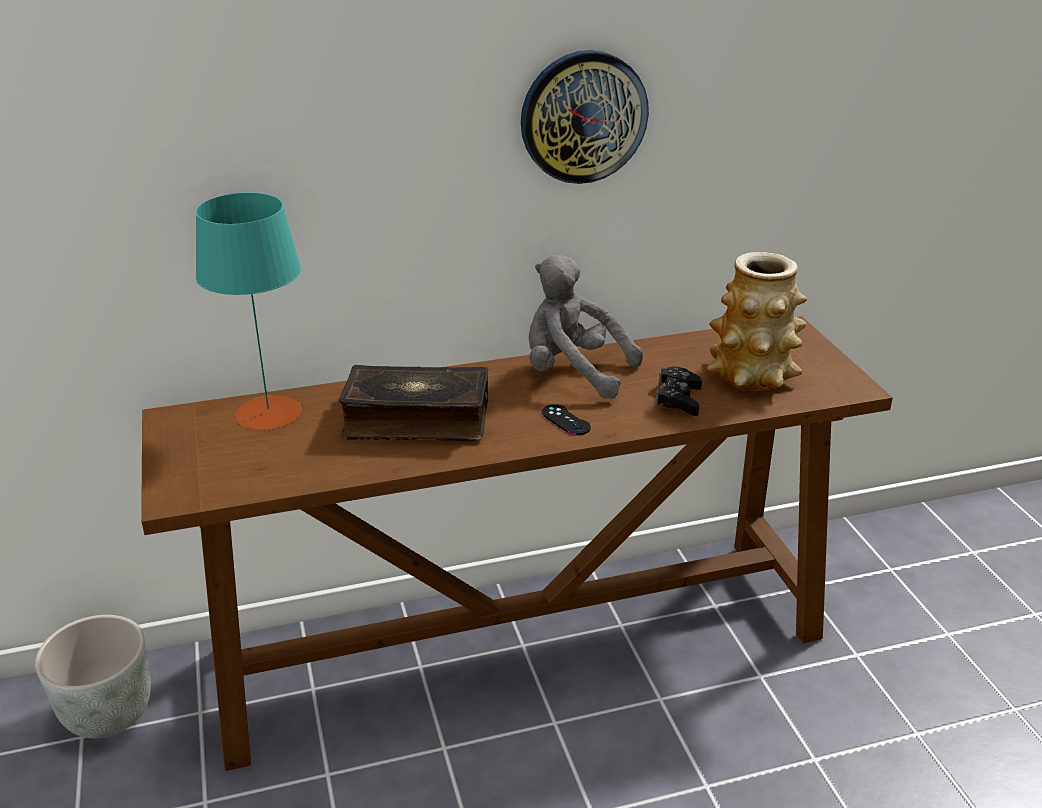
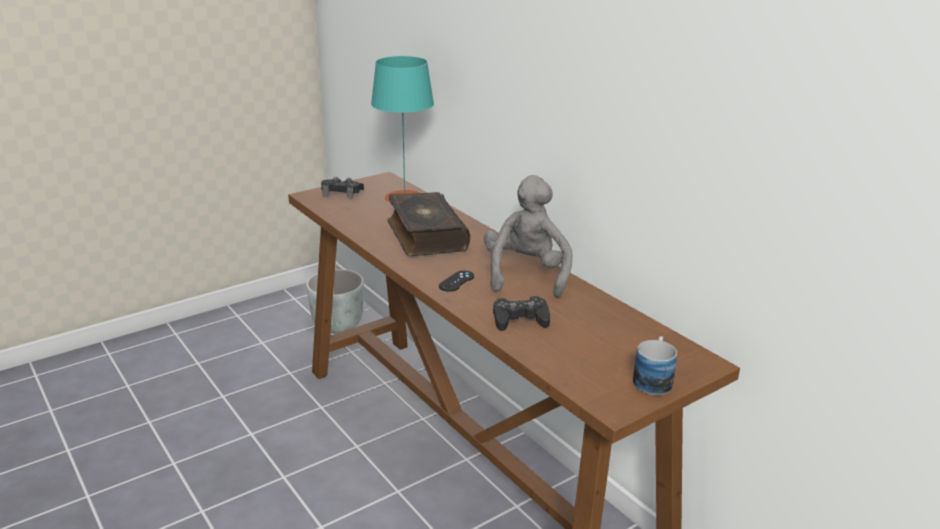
camera: 70 degrees right, 5 degrees down
wall clock [521,50,649,184] -> none
vase [706,252,807,391] -> none
none -> black game controller [321,177,364,199]
none -> mug [633,336,677,395]

